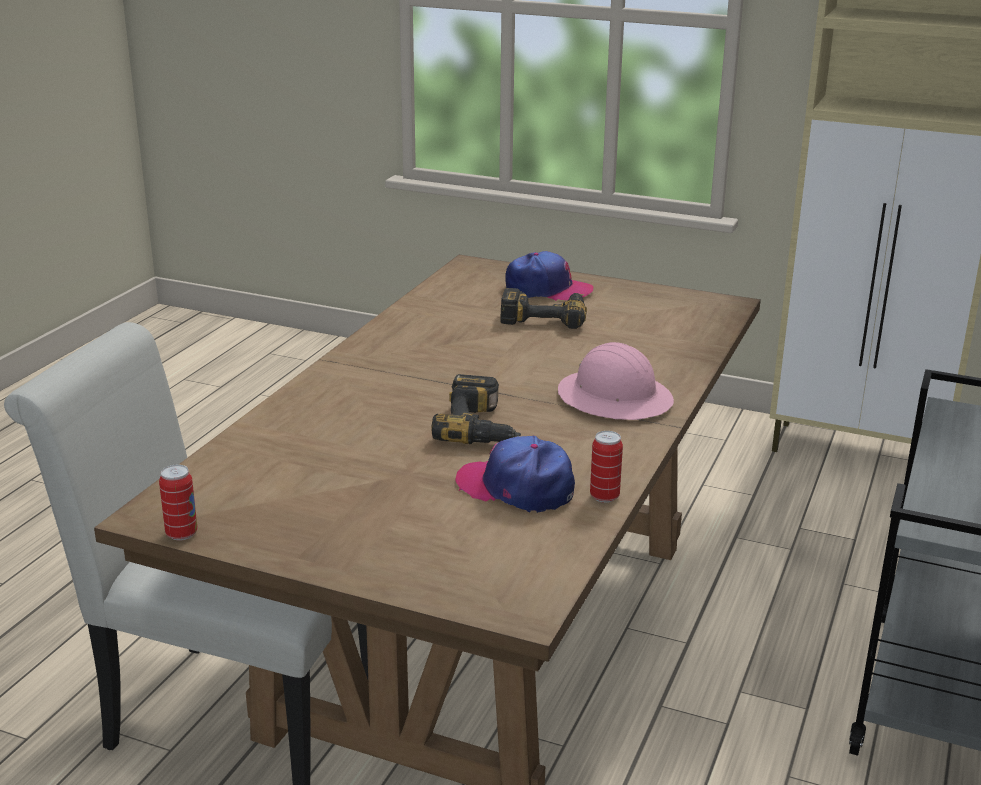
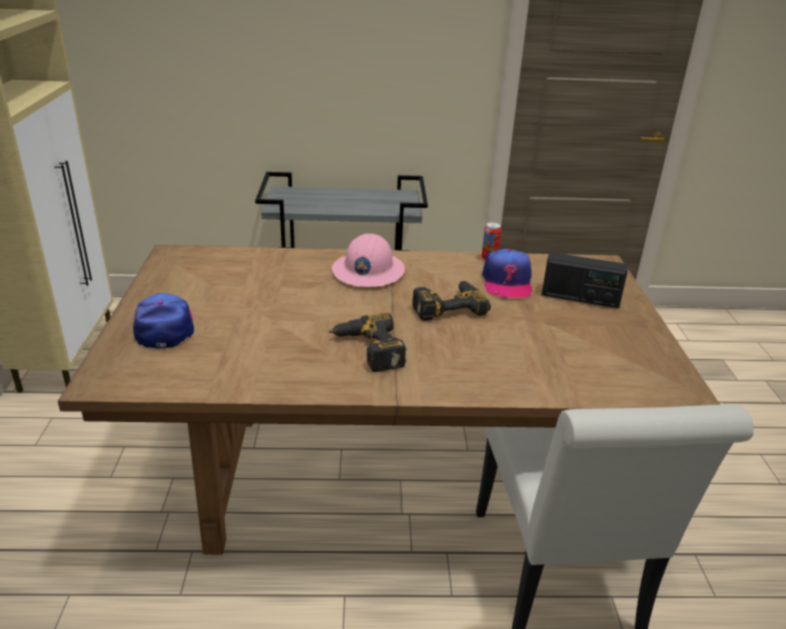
camera: 115 degrees left, 5 degrees up
can [159,465,198,541] -> none
power drill [500,288,587,329] -> power drill moved to [329,313,406,372]
none -> radio [542,252,628,308]

